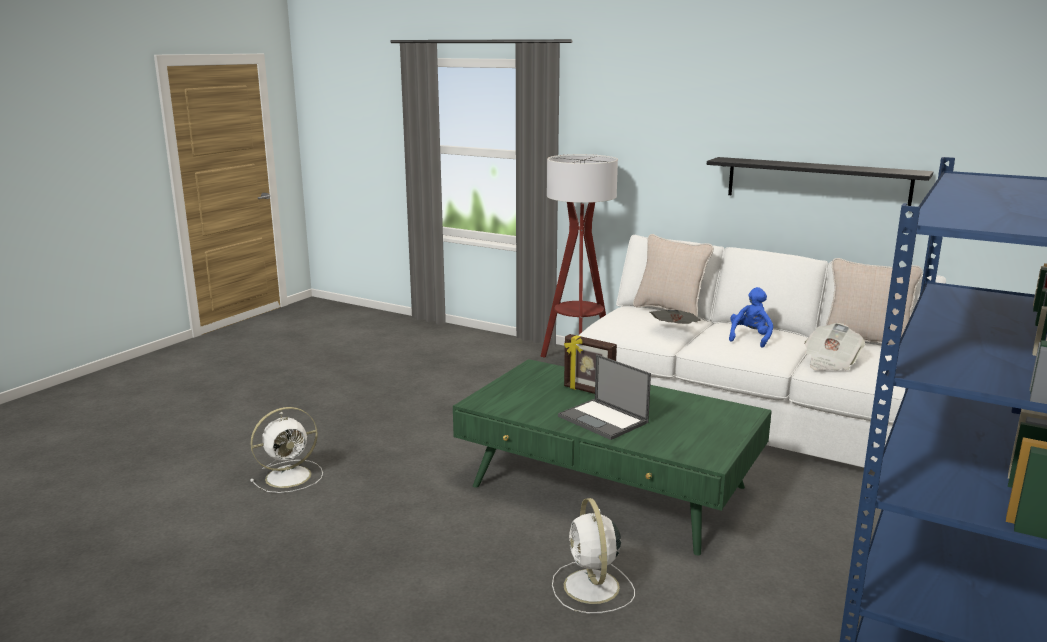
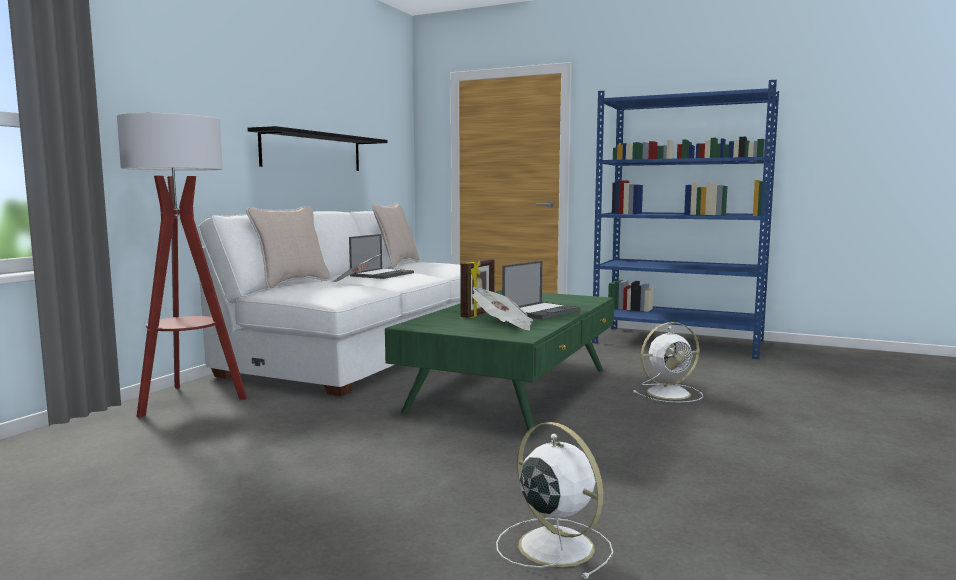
camera: 95 degrees left, 10 degrees down
blue plush toy [729,287,773,348] -> laptop [349,234,414,279]
newspaper [804,323,865,371] -> newspaper moved to [472,287,533,330]

